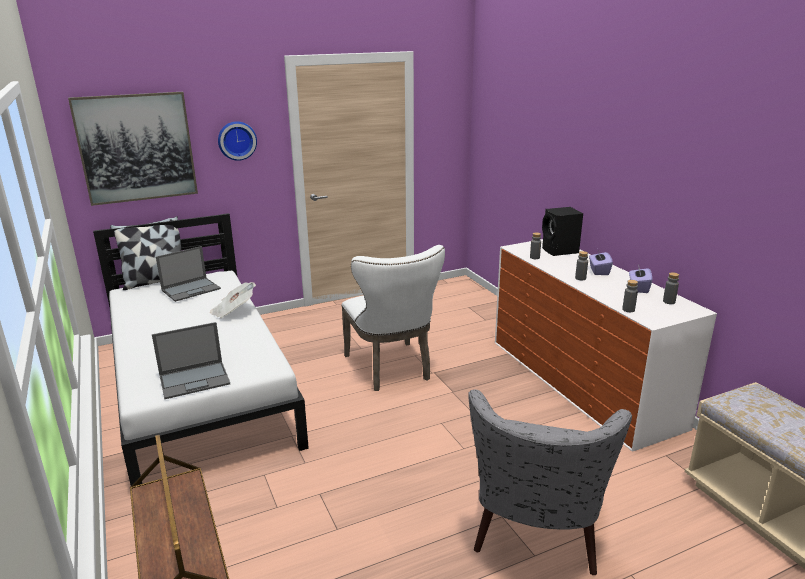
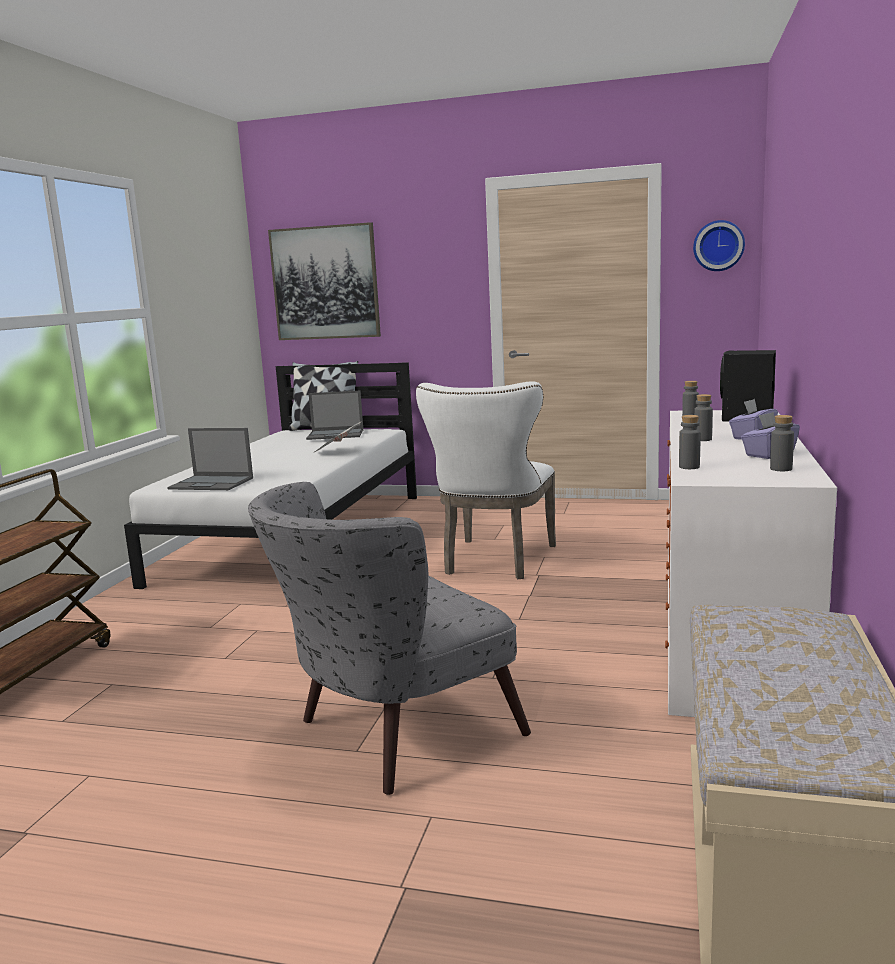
camera: 40 degrees right, 10 degrees down
wall clock [218,121,257,161] -> wall clock moved to [693,220,745,271]

